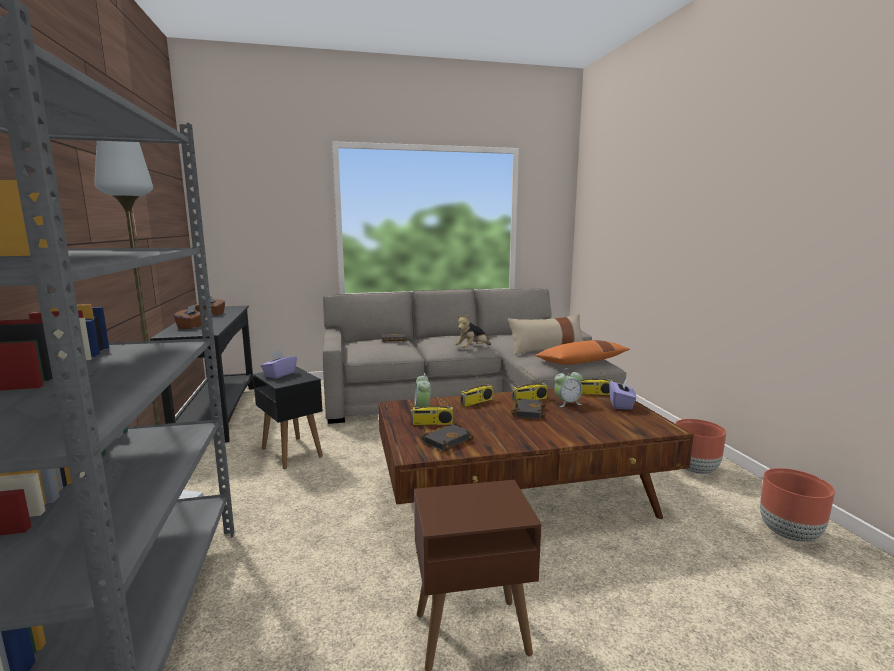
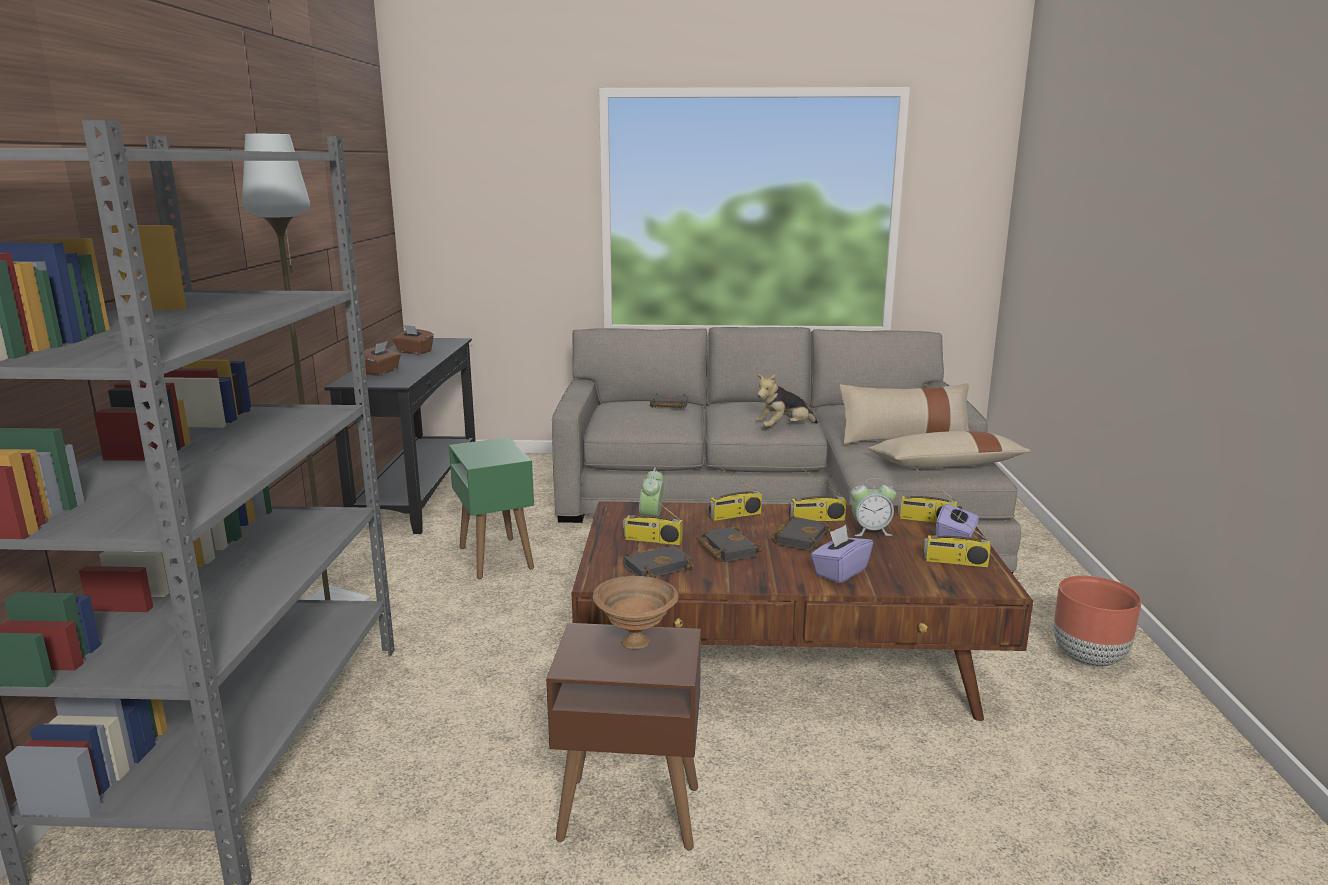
camera: 15 degrees right, 5 degrees up
black side table [253,366,323,469] -> green side table [449,437,535,579]
purple tissue box [261,350,297,379] -> purple tissue box moved to [810,525,873,583]
orange pillow [535,340,630,365] -> beige pillow [868,431,1031,468]
brown planter [760,468,835,542] -> none
none -> brown bowl [593,576,679,650]
none -> black book [696,526,763,562]
none -> radio [923,503,991,567]

